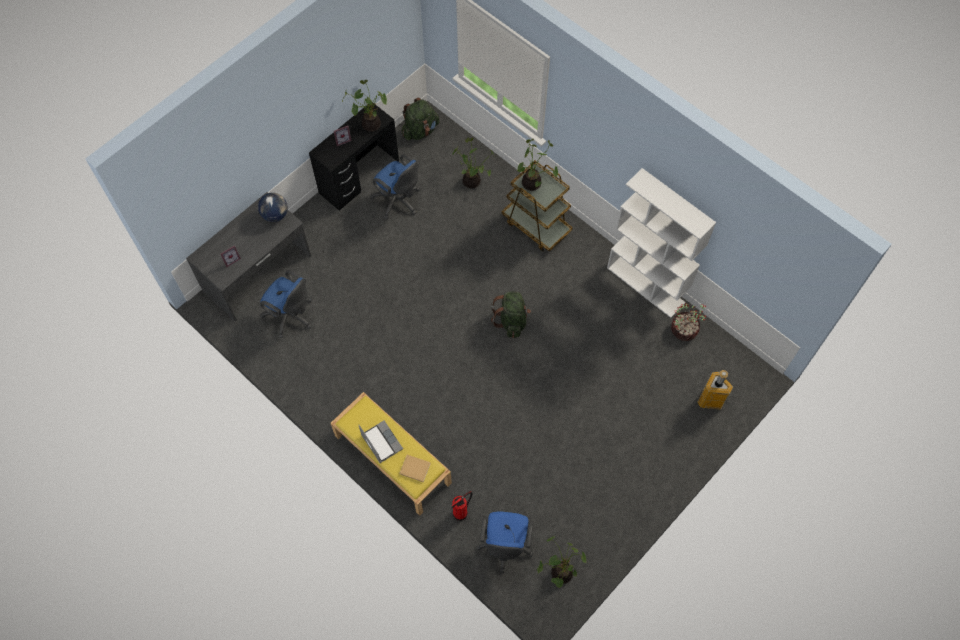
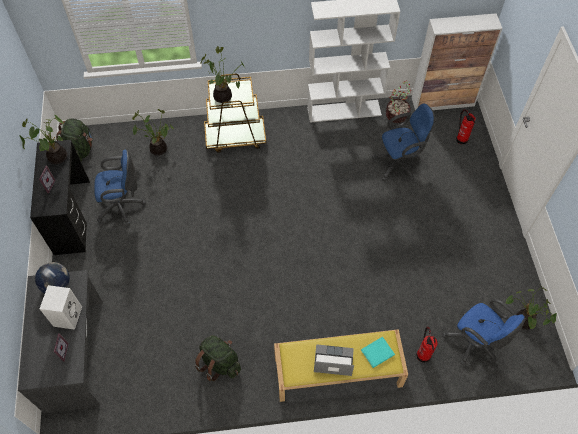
camera: 50 degrees left, 5 degrees down
blue office chair [260,270,312,338] -> blue office chair moved to [372,104,435,181]
beige book [399,455,431,482] -> turquoise book [361,337,395,368]
green backpack [491,291,531,338] -> green backpack moved to [194,335,241,382]
trash can [698,370,733,410] -> fire extinguisher [456,109,476,145]
none -> white speaker [40,285,82,330]
none -> cabinet [411,13,503,110]

